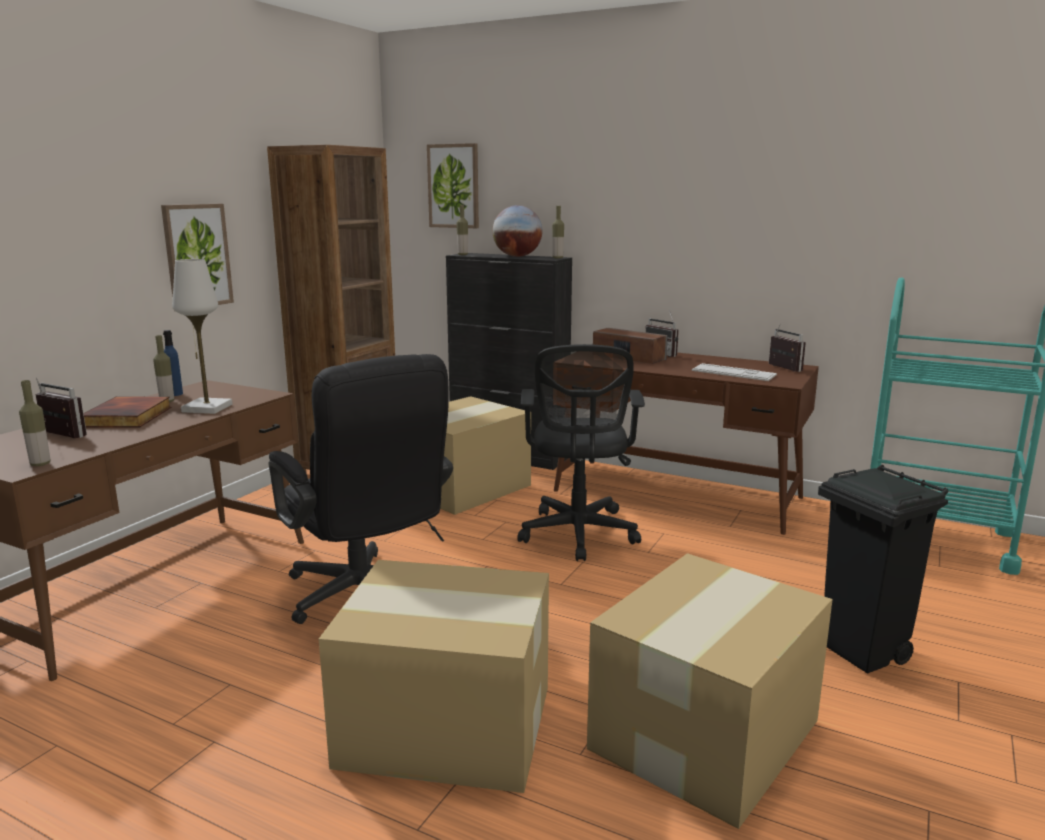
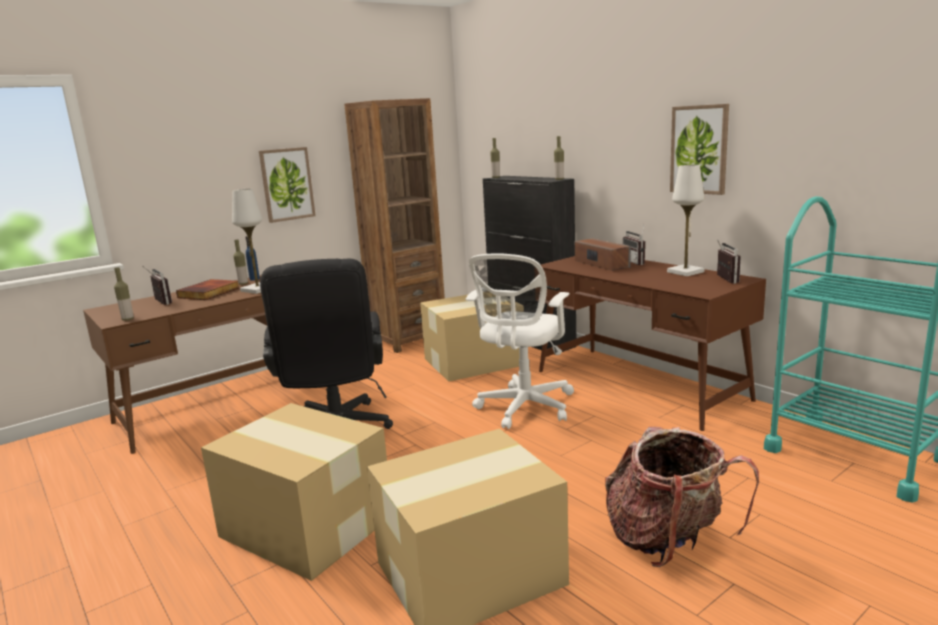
camera: 25 degrees right, 0 degrees up
picture [427,143,479,228] -> picture moved to [670,104,729,195]
globe [492,205,542,257] -> none
black office chair [517,344,645,561] -> white office chair [465,253,574,429]
keyboard [692,363,777,381] -> none
black trash can [818,465,948,674] -> backpack [605,427,759,567]
none -> white table lamp [667,165,704,276]

